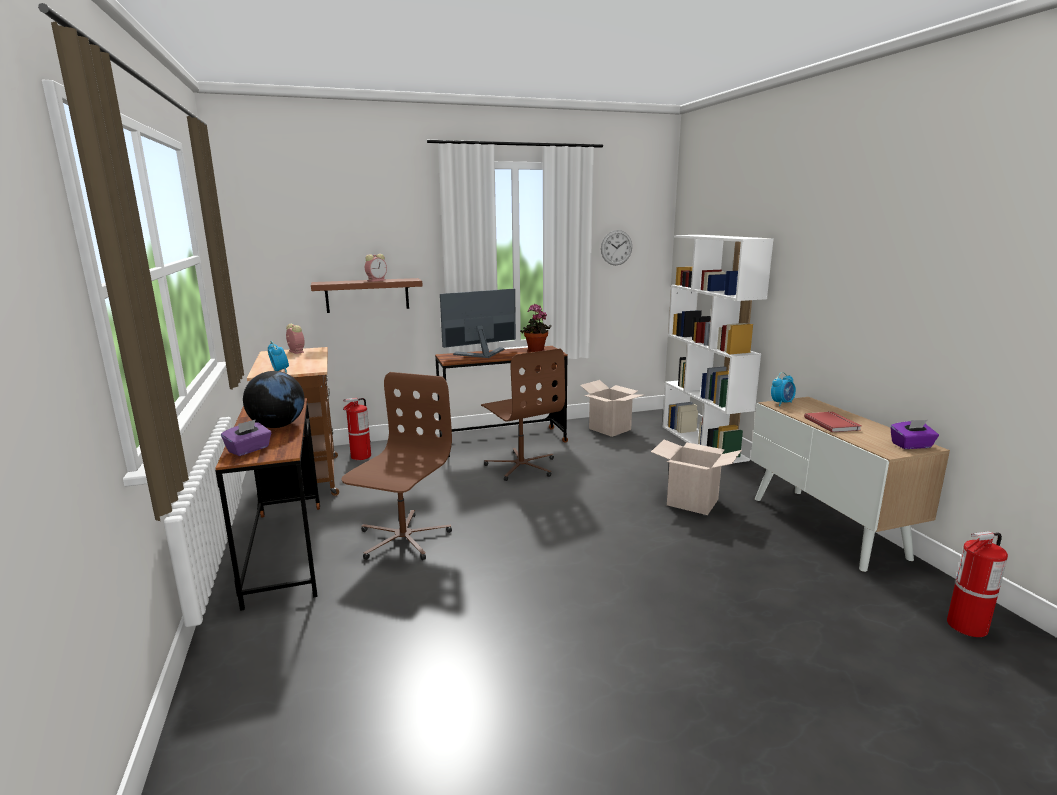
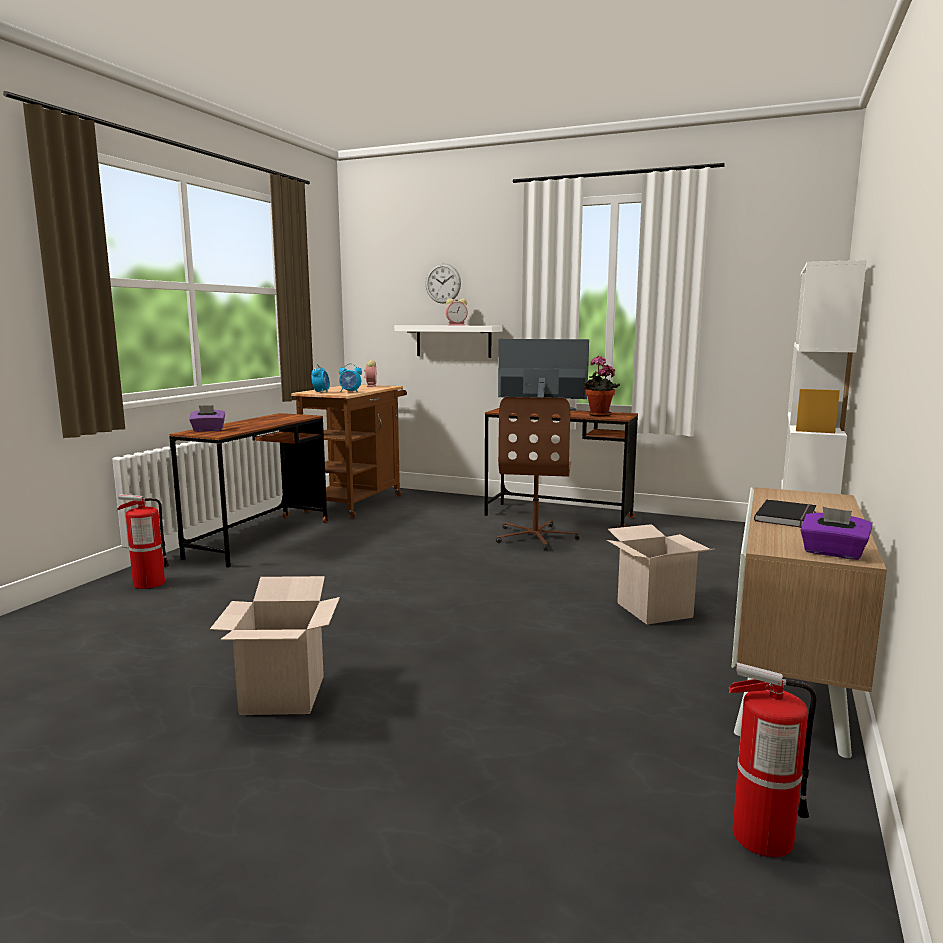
camera: 40 degrees right, 5 degrees down
globe [243,371,305,428] -> none
brown shelf [311,278,423,313] -> white shelf [394,325,502,358]
brown office chair [342,372,452,560] -> none
fire extinguisher [343,398,371,460] -> fire extinguisher moved to [117,494,170,589]
cardboard box [580,380,643,437] -> cardboard box moved to [210,576,340,715]
wall clock [601,230,632,265] -> wall clock moved to [426,263,461,304]
alarm clock [771,372,796,406] -> alarm clock moved to [339,363,362,392]
red book [804,411,861,432] -> black book [754,499,816,528]

